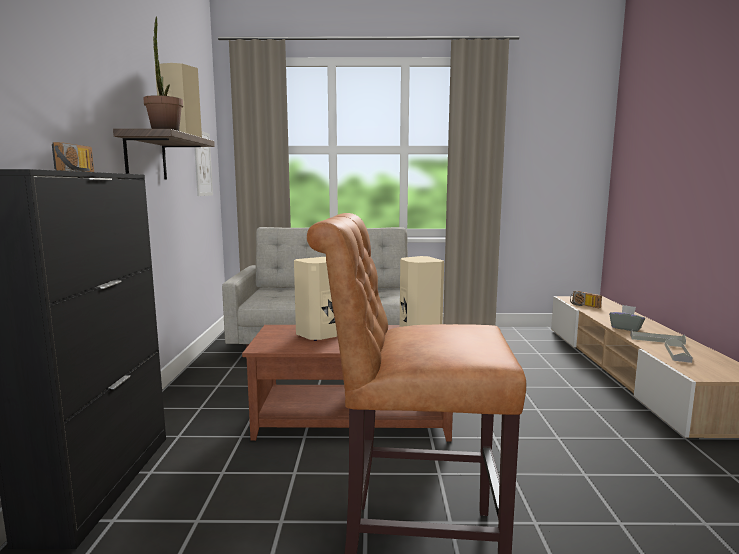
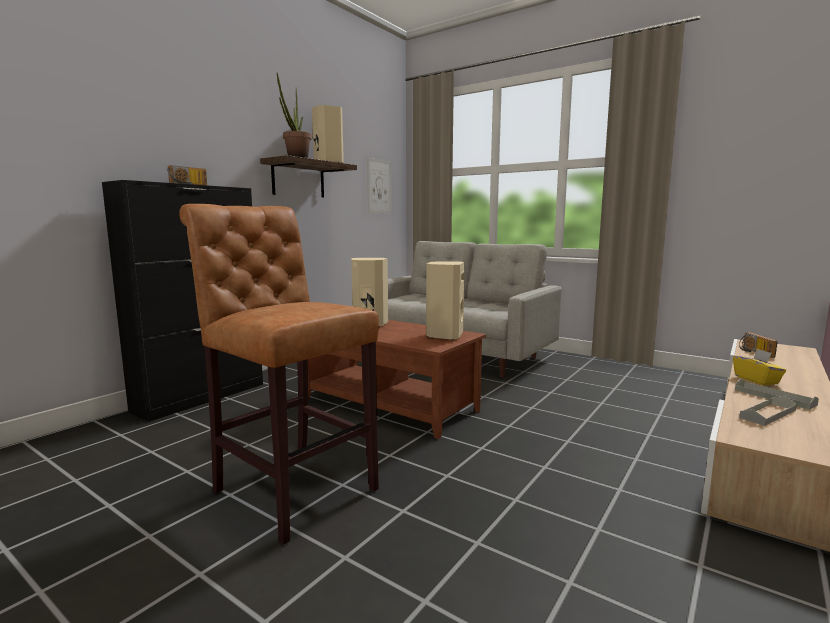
camera: 35 degrees right, 0 degrees up
grey tissue box [609,305,645,332] -> yellow tissue box [733,349,786,386]

